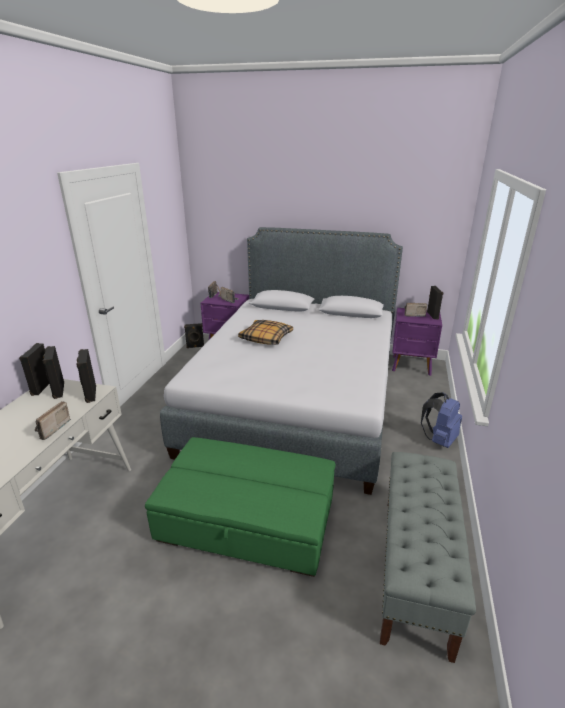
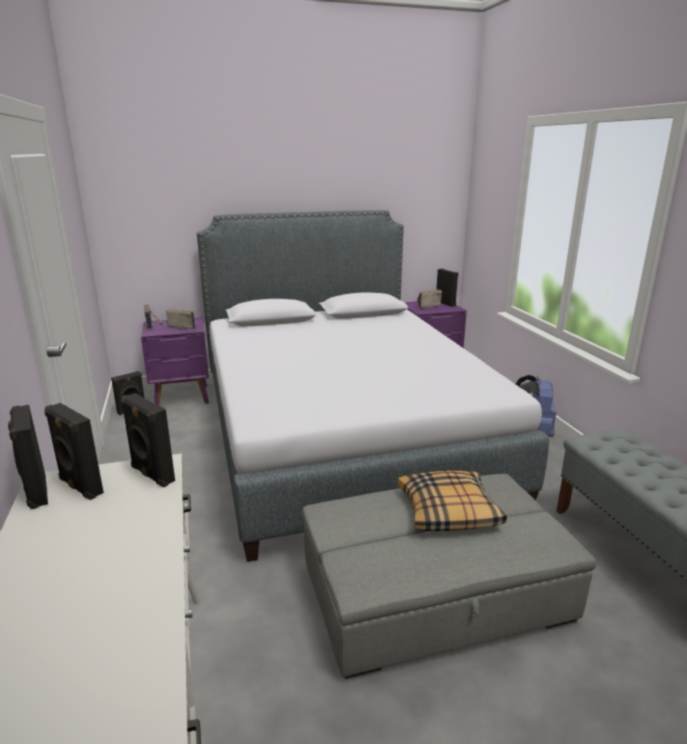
camera: 30 degrees left, 5 degrees down
radio [35,401,71,440] -> none
green ottoman [145,437,336,577] -> grey ottoman [302,474,596,679]
pillow [238,320,293,345] -> pillow moved to [398,471,507,531]

